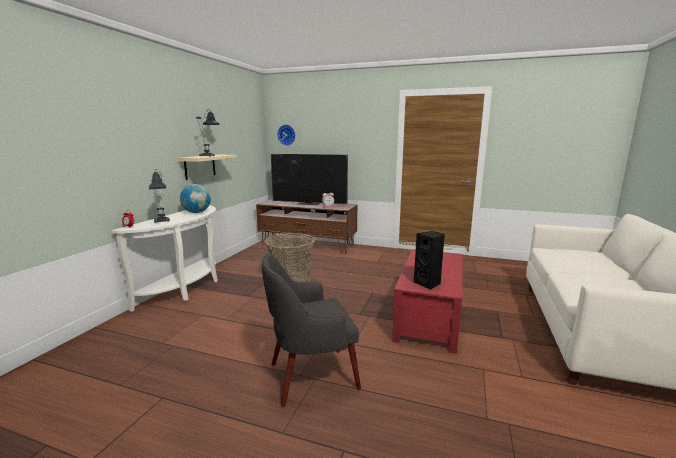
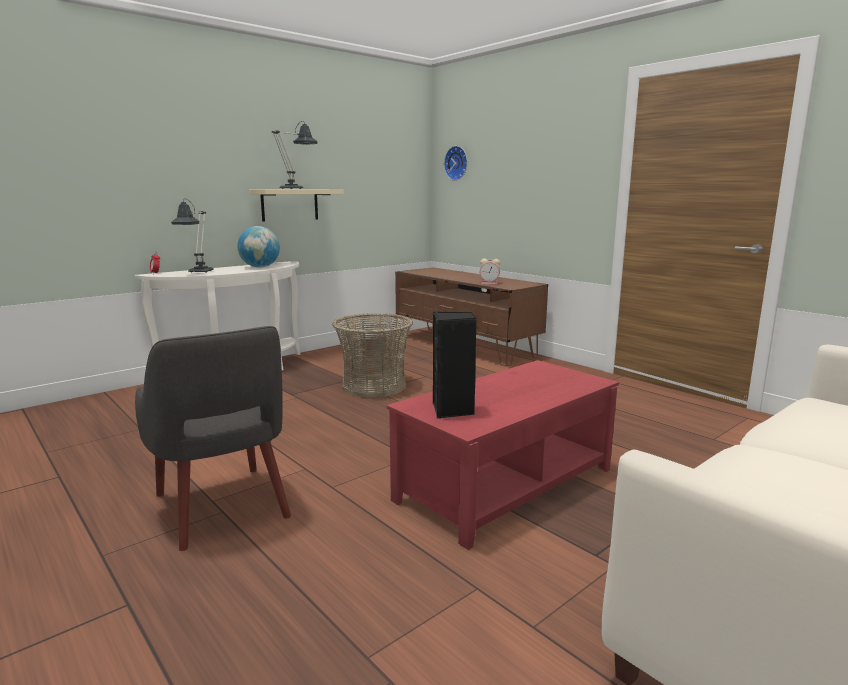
camera: 30 degrees right, 0 degrees up
grey armchair [262,254,361,407] -> grey armchair turned 135 degrees counterclockwise [135,326,291,551]
television [271,154,348,205] -> none

